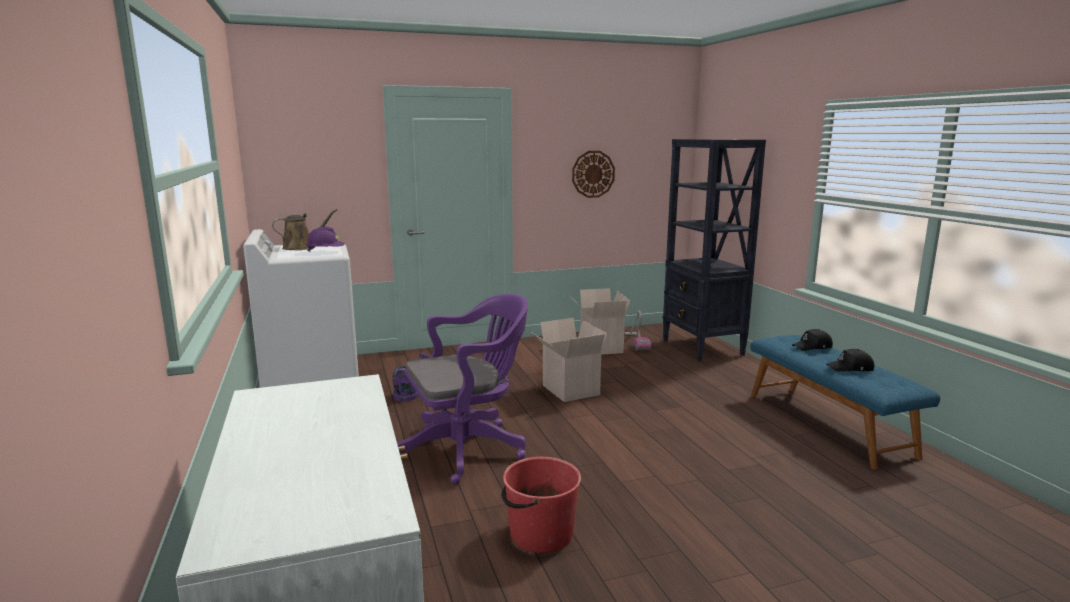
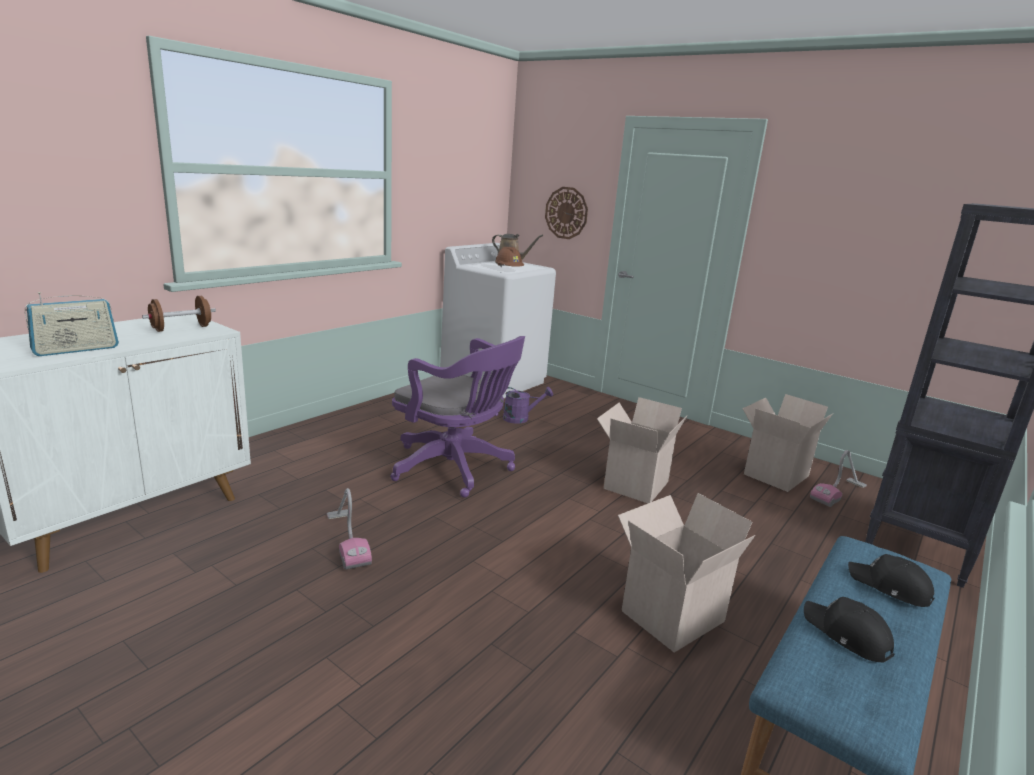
camera: 55 degrees right, 5 degrees up
purple hard hat [306,227,345,252] -> brown hard hat [495,247,524,267]
red bucket [501,457,581,553] -> vacuum cleaner [327,488,372,570]
wall clock [572,151,615,198] -> wall clock moved to [545,187,588,239]
none -> radio [25,292,119,356]
none -> brown dumbbell [142,296,216,332]
none -> cardboard box [618,493,756,653]

